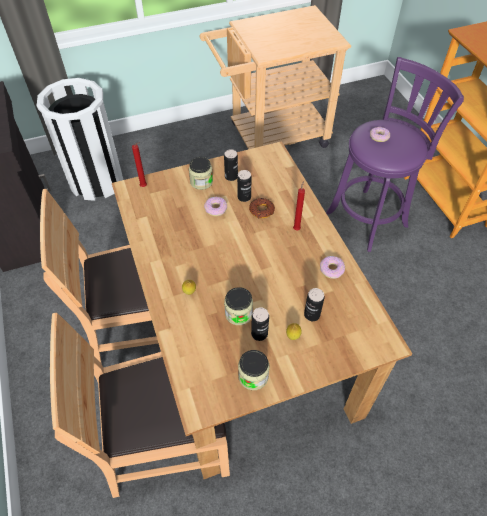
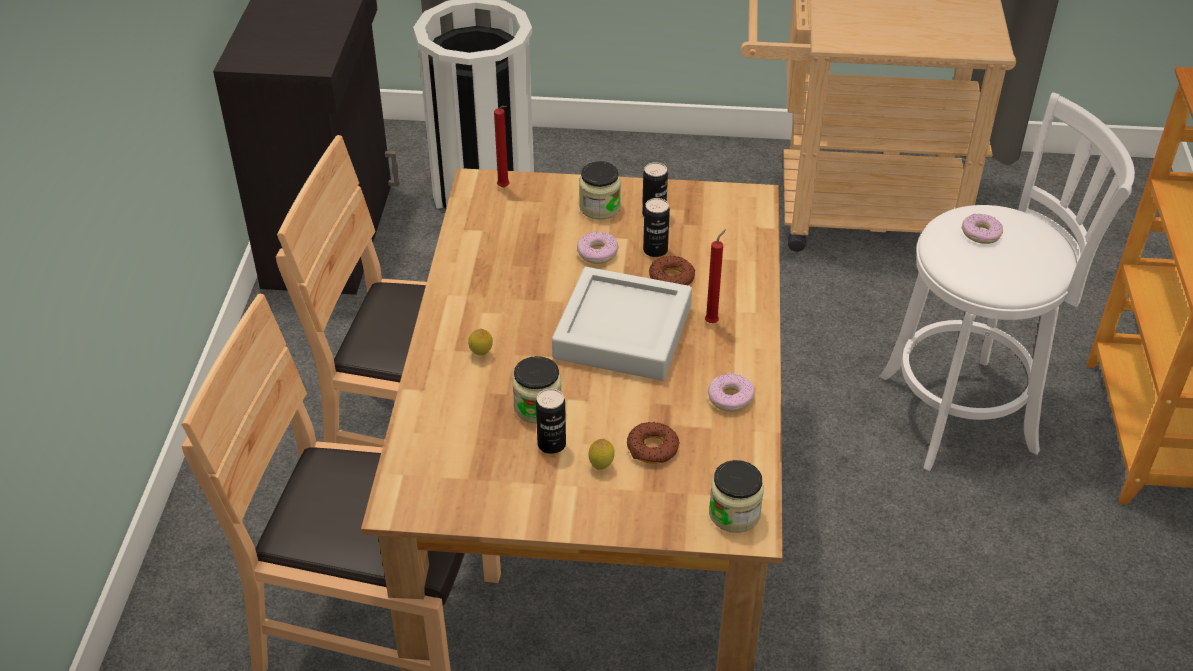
camera: 25 degrees right, 10 degrees down
jar [238,350,270,390] -> jar moved to [709,460,764,533]
can [304,288,324,321] -> donut [627,422,680,464]
purple stool [326,57,464,252] -> white stool [879,92,1135,471]
none -> grey tray [552,267,692,381]

